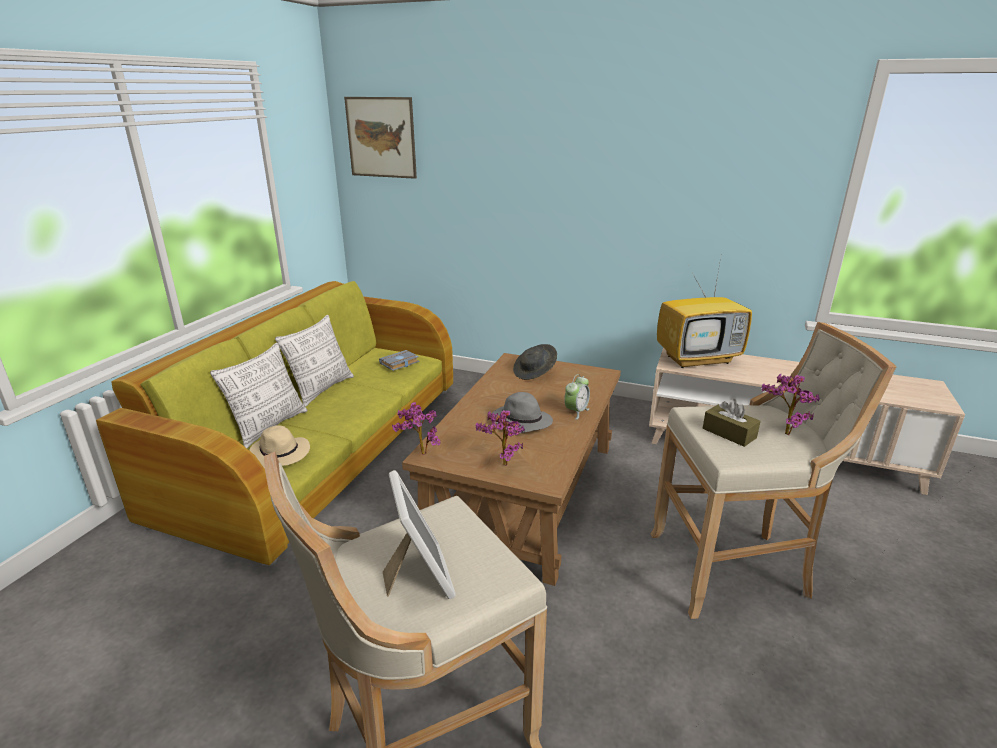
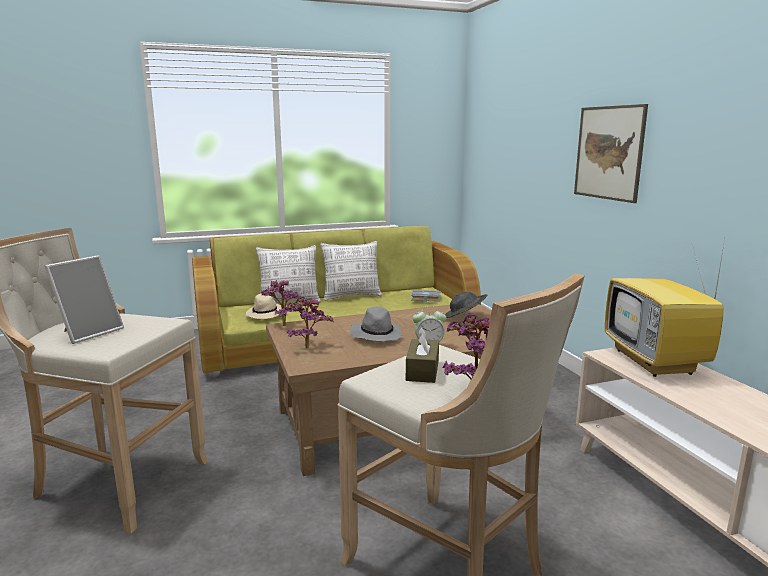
camera: 50 degrees right, 10 degrees down
picture [344,97,417,179] -> picture moved to [574,104,648,203]
television [657,258,752,368] -> television turned 45 degrees clockwise [605,239,725,377]

